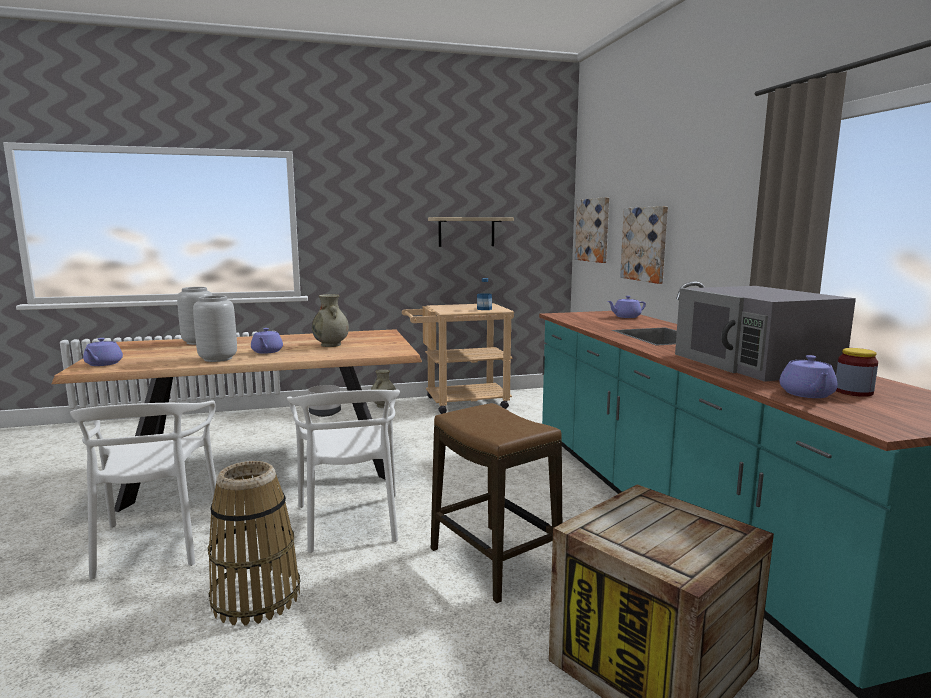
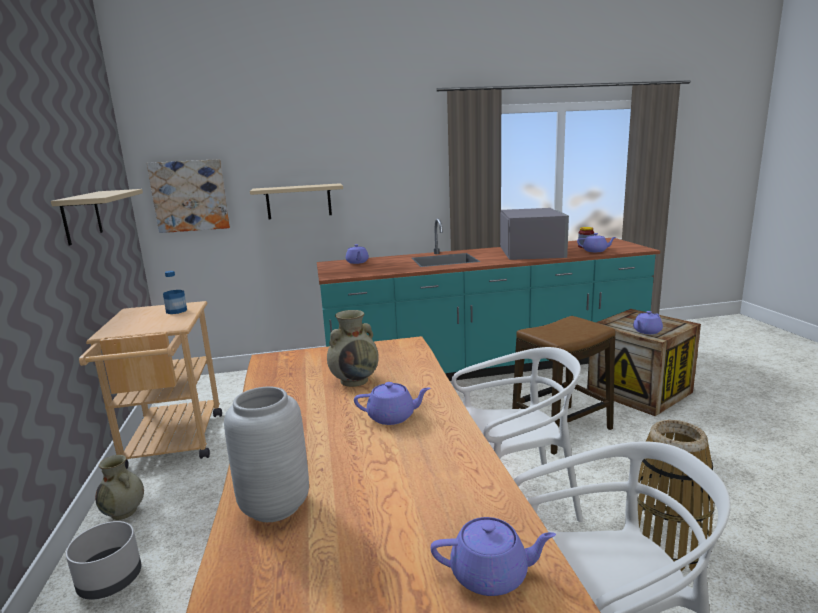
camera: 85 degrees left, 5 degrees up
grey vase [193,295,237,362] -> none
picture [620,206,668,284] -> beige shelf [250,183,343,219]
grey microwave [675,286,856,382] -> grey microwave turned 75 degrees counterclockwise [500,208,569,260]
none -> purple teapot [633,311,663,334]

